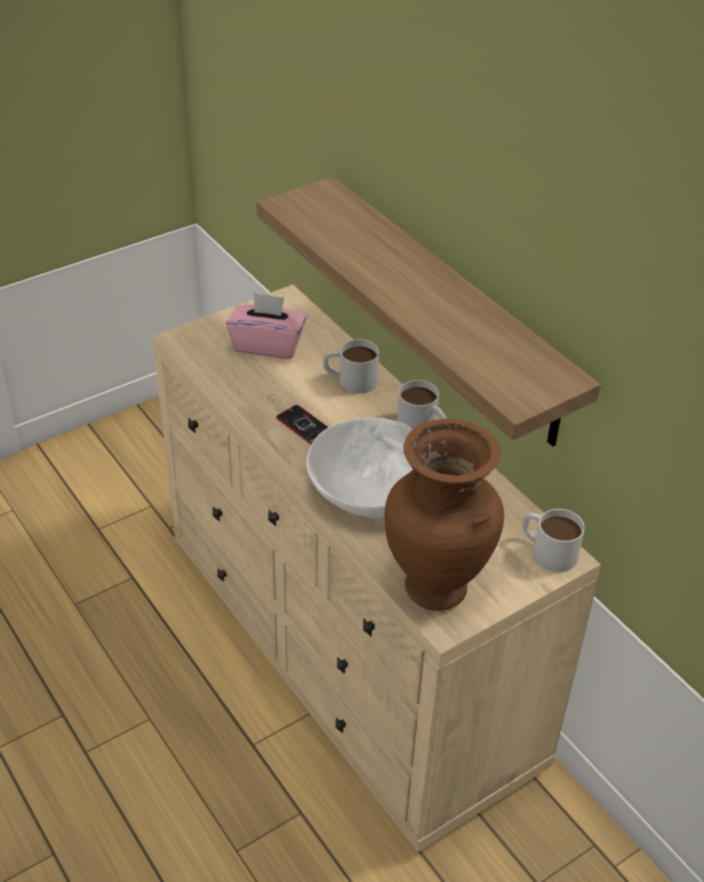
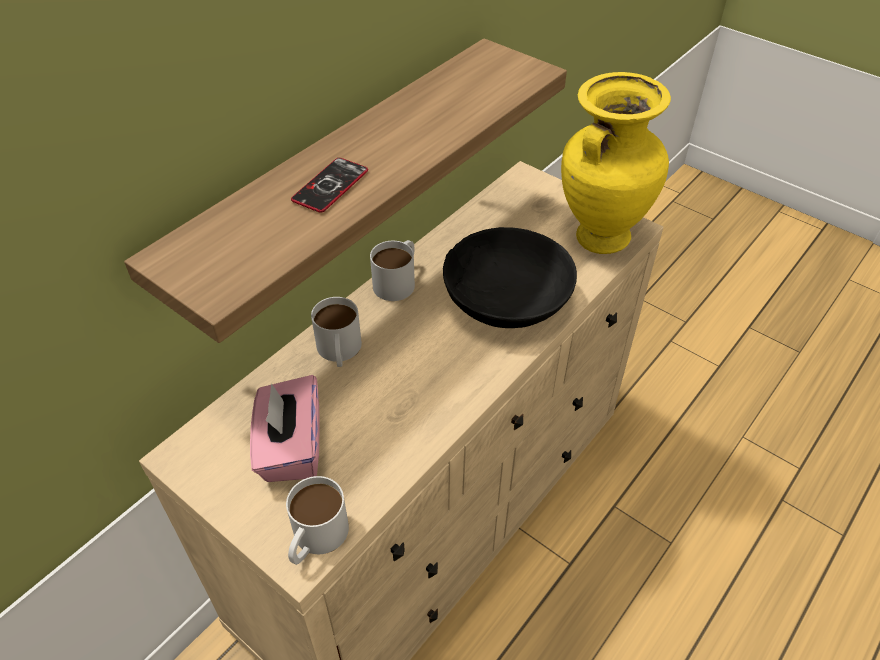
camera: 105 degrees left, 5 degrees up
phone [276,405,328,444] -> phone moved to [291,158,368,213]
white bowl [307,417,413,518] -> black bowl [443,227,577,328]
brown vase [385,419,504,610] -> yellow vase [561,72,671,254]
white mug [522,509,585,572] -> white mug moved to [286,476,349,565]

